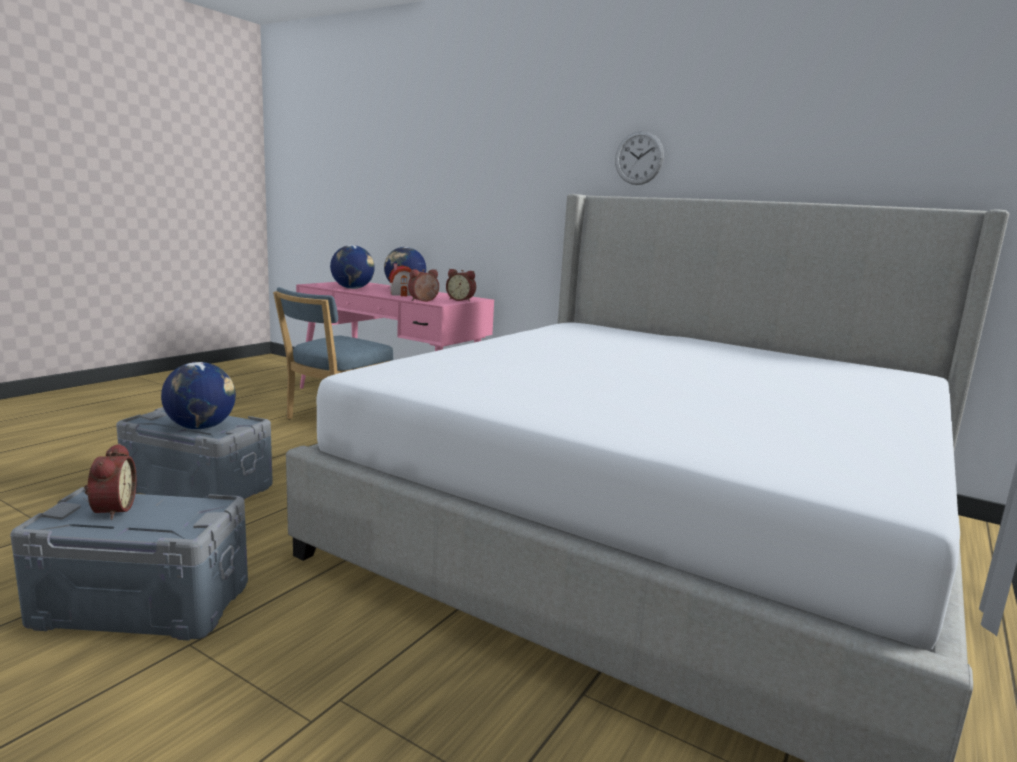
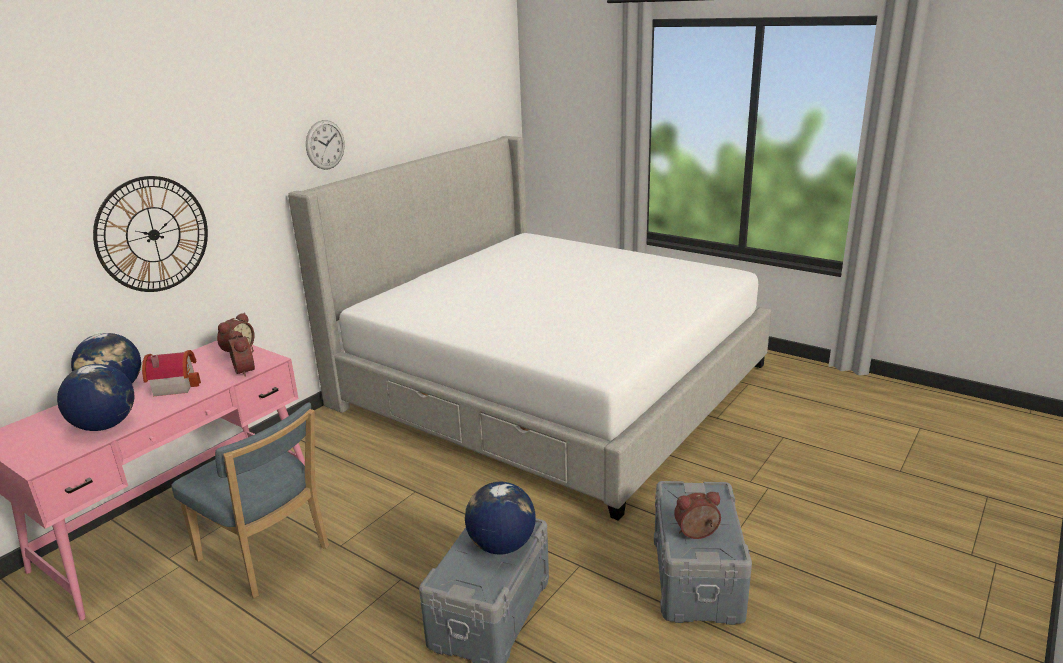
camera: 85 degrees left, 10 degrees up
none -> wall clock [93,176,208,292]

